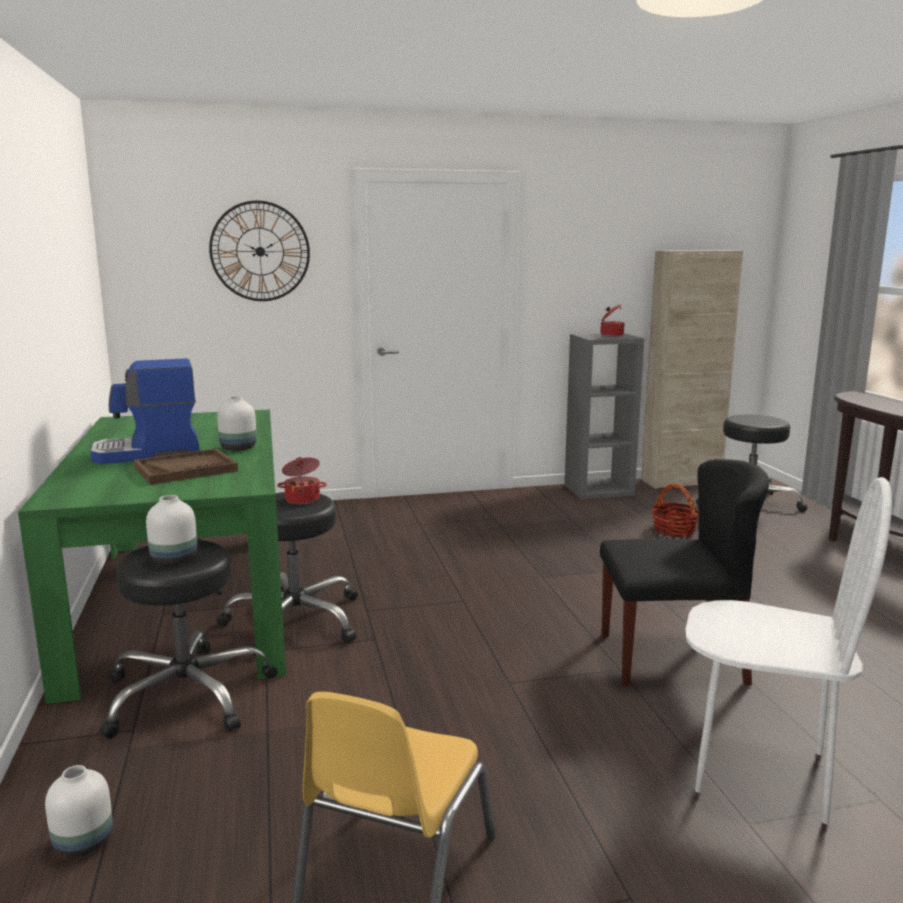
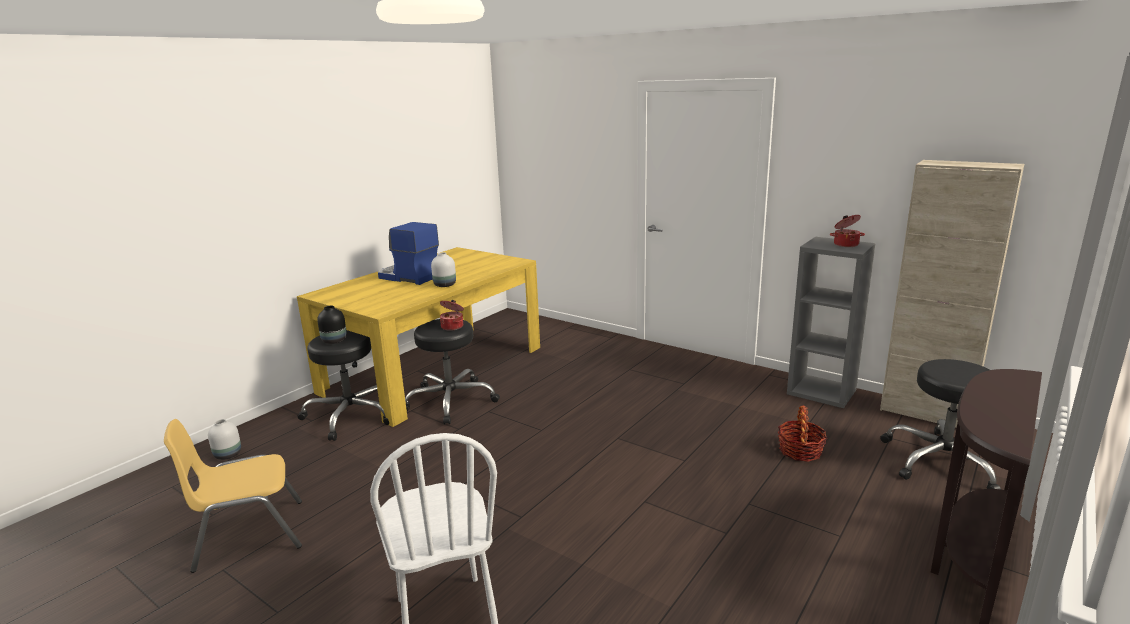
camera: 50 degrees right, 5 degrees up
green dining table [18,410,286,704] -> yellow dining table [297,247,540,427]
brown tray [134,449,238,485] -> none
white vase [146,495,197,565] -> black vase [317,306,347,344]
wall clock [209,200,310,301] -> none
black chair [600,459,769,686] -> none

